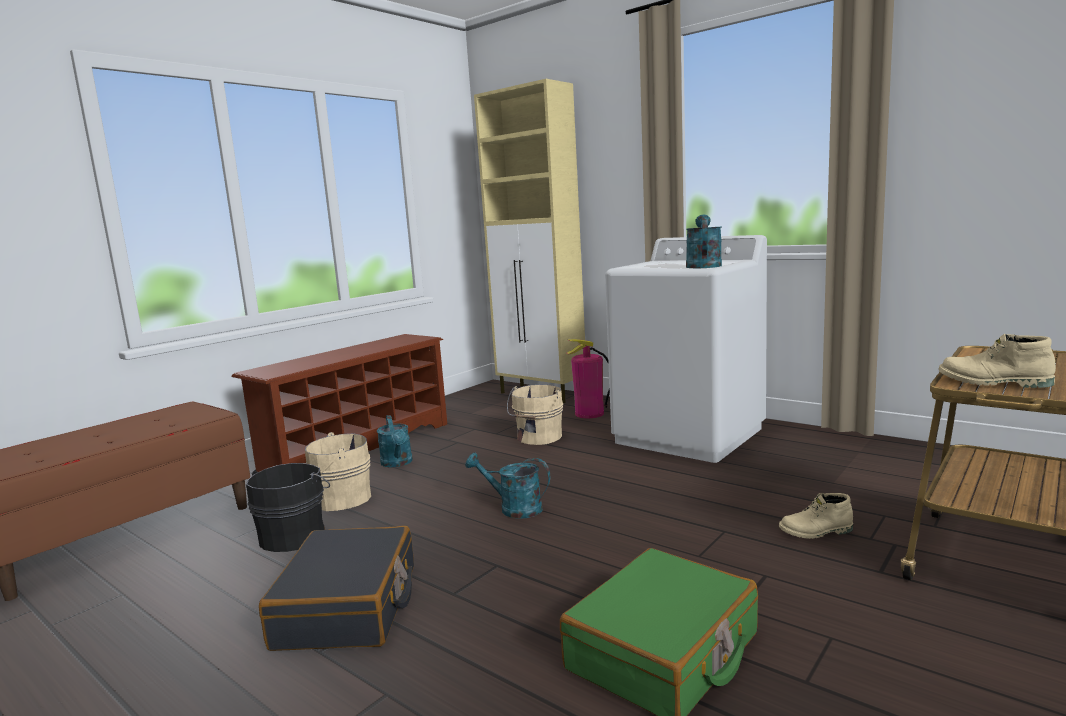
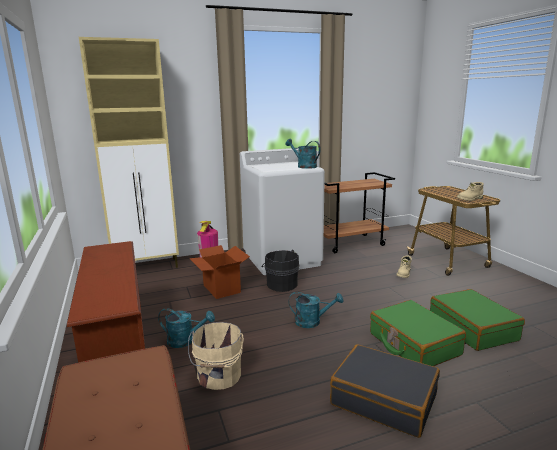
camera: 60 degrees left, 5 degrees up
black bucket [246,463,330,552] -> black bucket moved to [262,250,300,292]
turquoise watering can [465,453,550,519] -> turquoise watering can turned 135 degrees counterclockwise [289,292,344,328]
beige bucket [507,385,563,445] -> cardboard box [189,245,250,299]
none -> brown cart [324,172,395,253]
none -> green suitcase [370,300,466,366]

